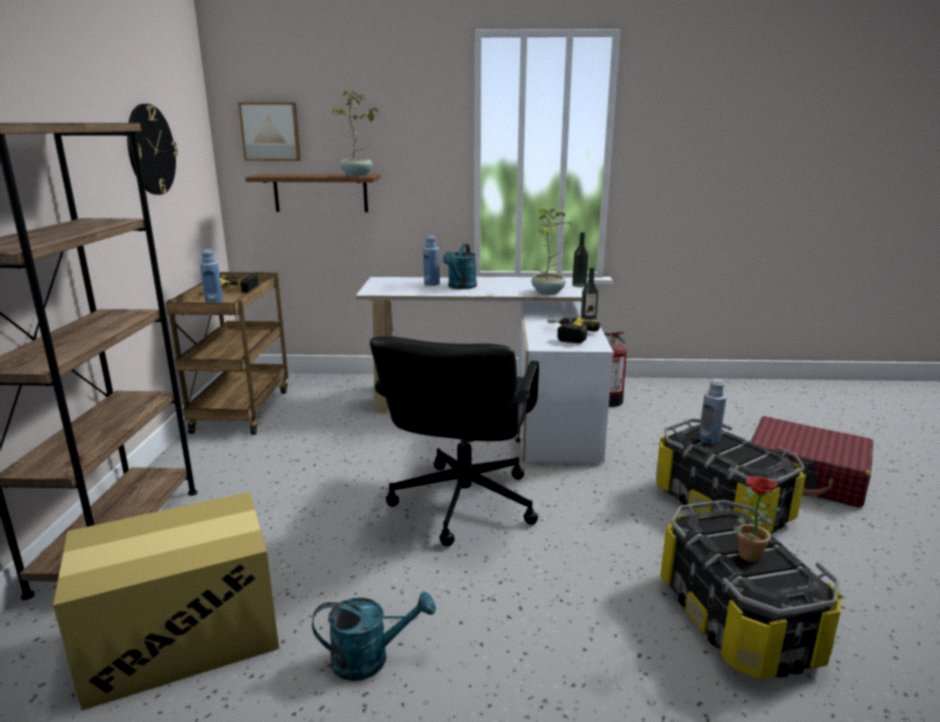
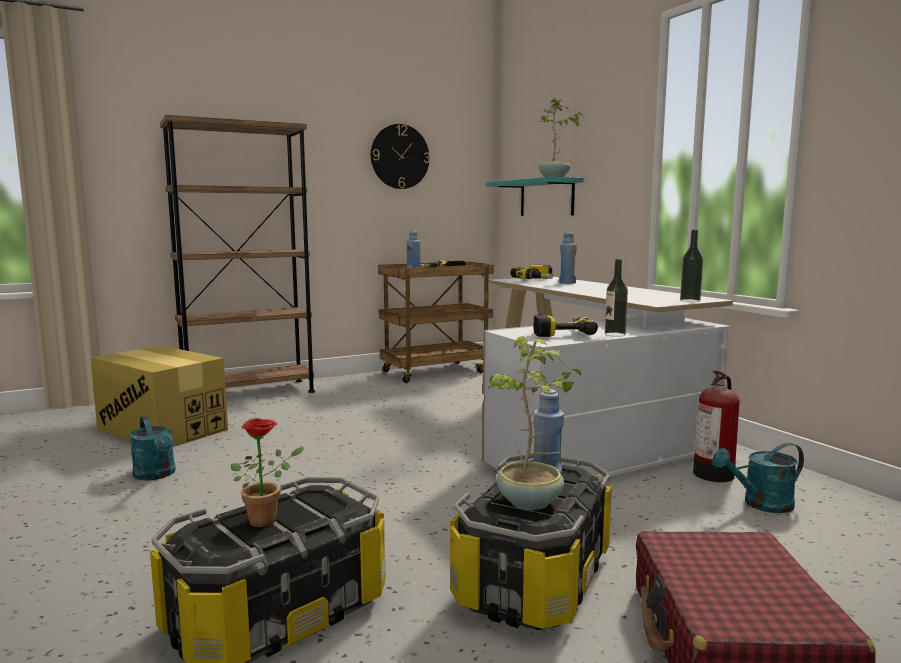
camera: 60 degrees right, 10 degrees down
picture [238,102,301,161] -> none
brown shelf [245,174,380,212] -> turquoise shelf [486,177,584,216]
black office chair [370,336,539,546] -> none
turquoise watering can [443,244,477,289] -> turquoise watering can moved to [712,443,804,513]
potted plant [531,206,572,295] -> potted plant moved to [488,336,581,510]
none -> power drill [510,264,553,279]

